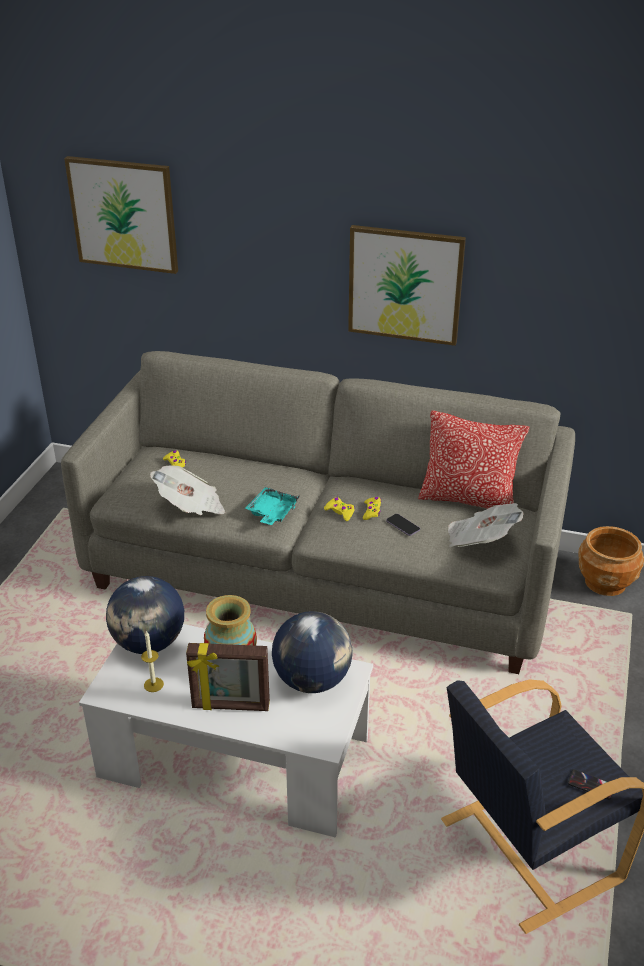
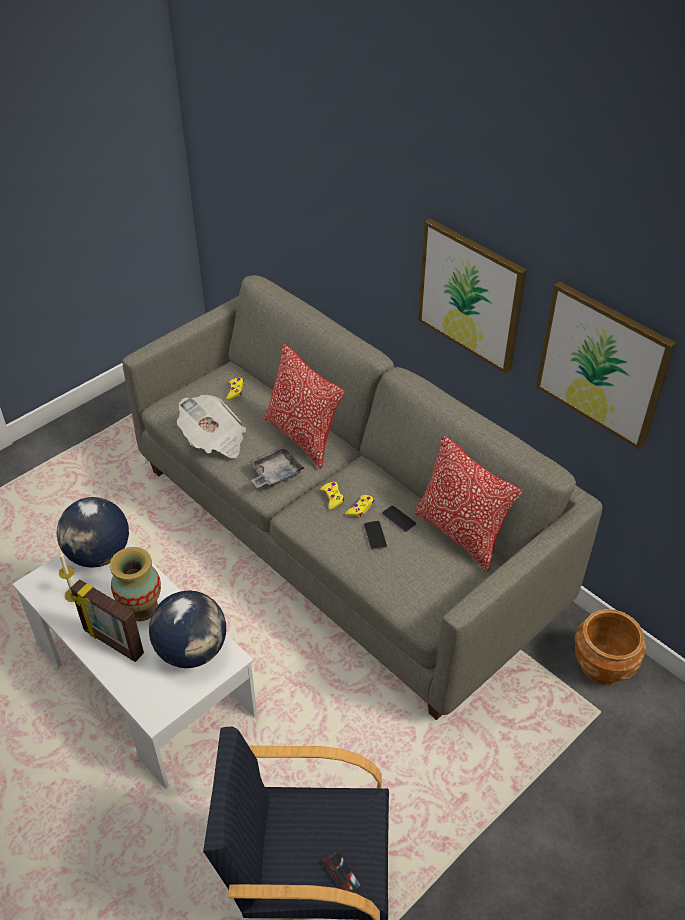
camera: 30 degrees right, 10 degrees up
picture [64,156,178,274] -> picture moved to [536,281,676,450]
turquoise tray [245,487,300,525] -> grey tray [249,446,304,488]
newspaper [448,503,523,547] -> none
none -> pillow [264,344,345,469]
none -> phone [382,505,416,532]

